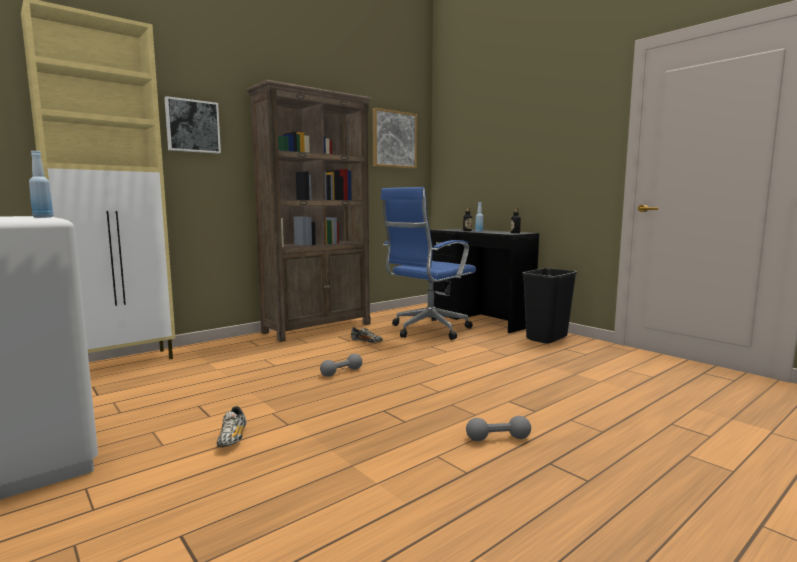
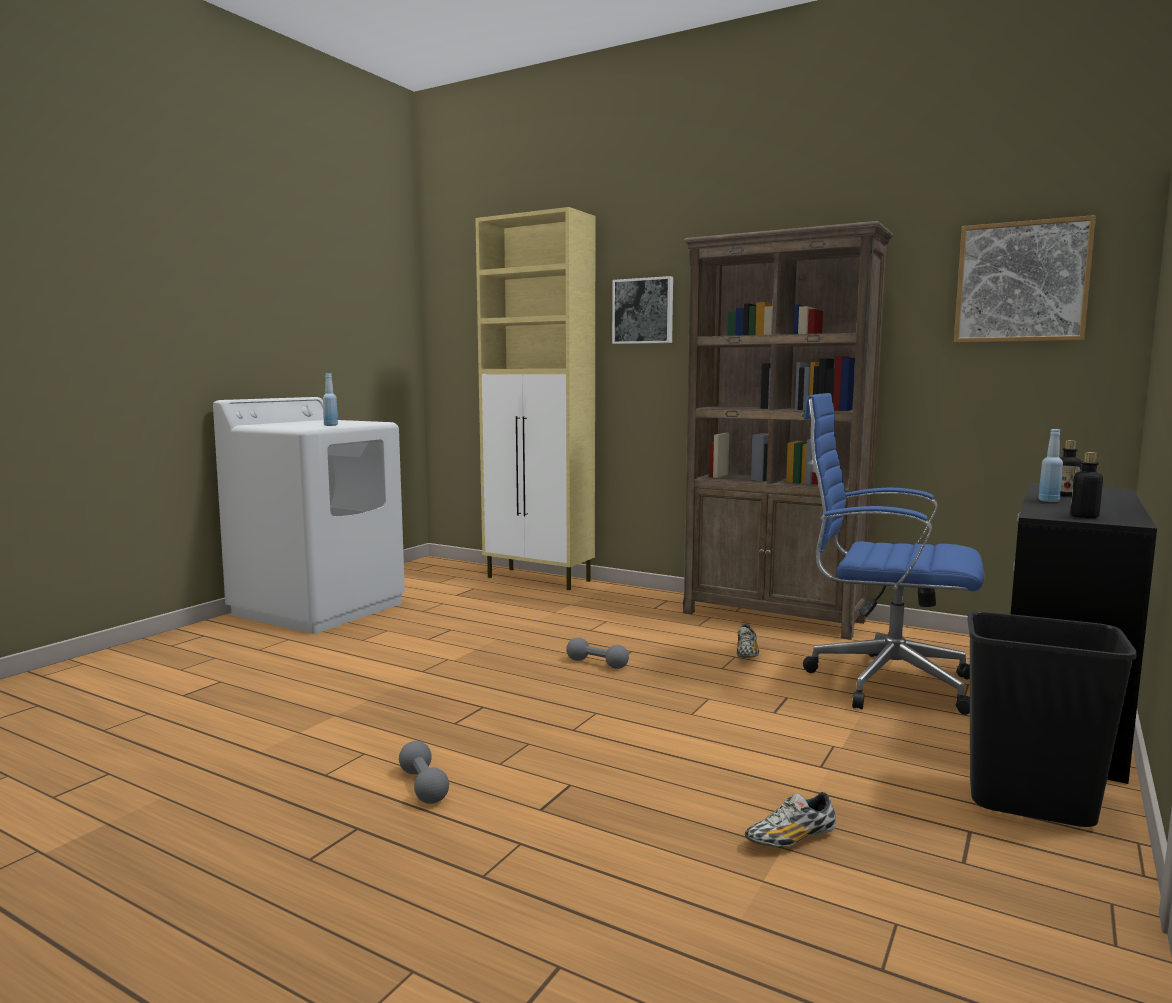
camera: 70 degrees right, 0 degrees up
shoe [217,406,247,447] -> shoe moved to [745,792,836,847]

